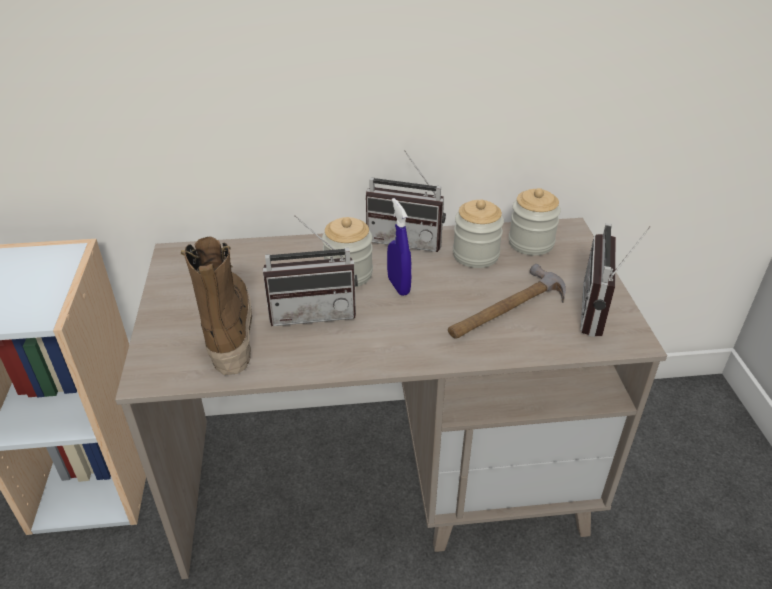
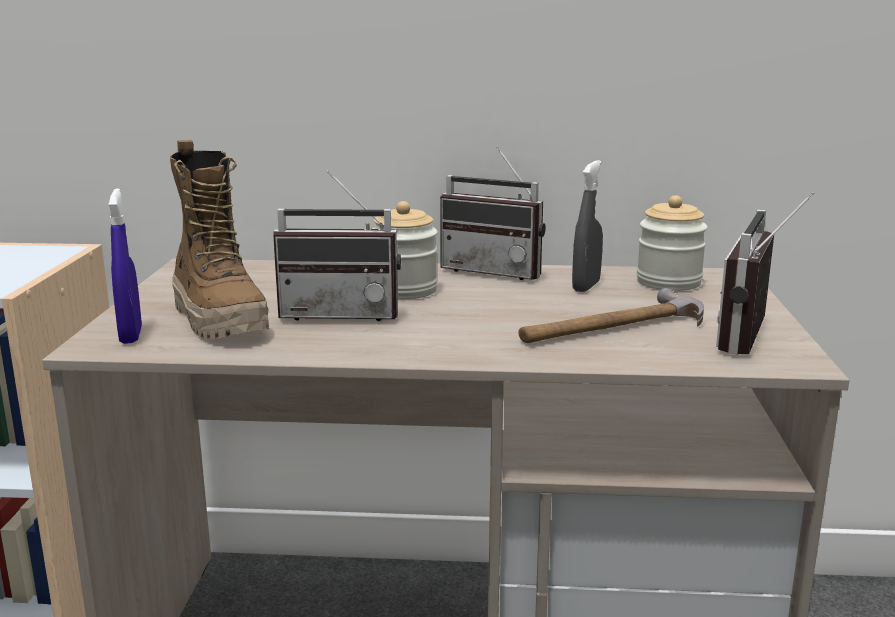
camera: 10 degrees right, 20 degrees down
boot [181,237,252,375] -> boot turned 150 degrees clockwise [170,140,269,339]
blue spray bottle [387,198,412,296] -> blue spray bottle moved to [108,188,142,344]
jar [453,199,504,268] -> grey spray bottle [572,160,603,292]

